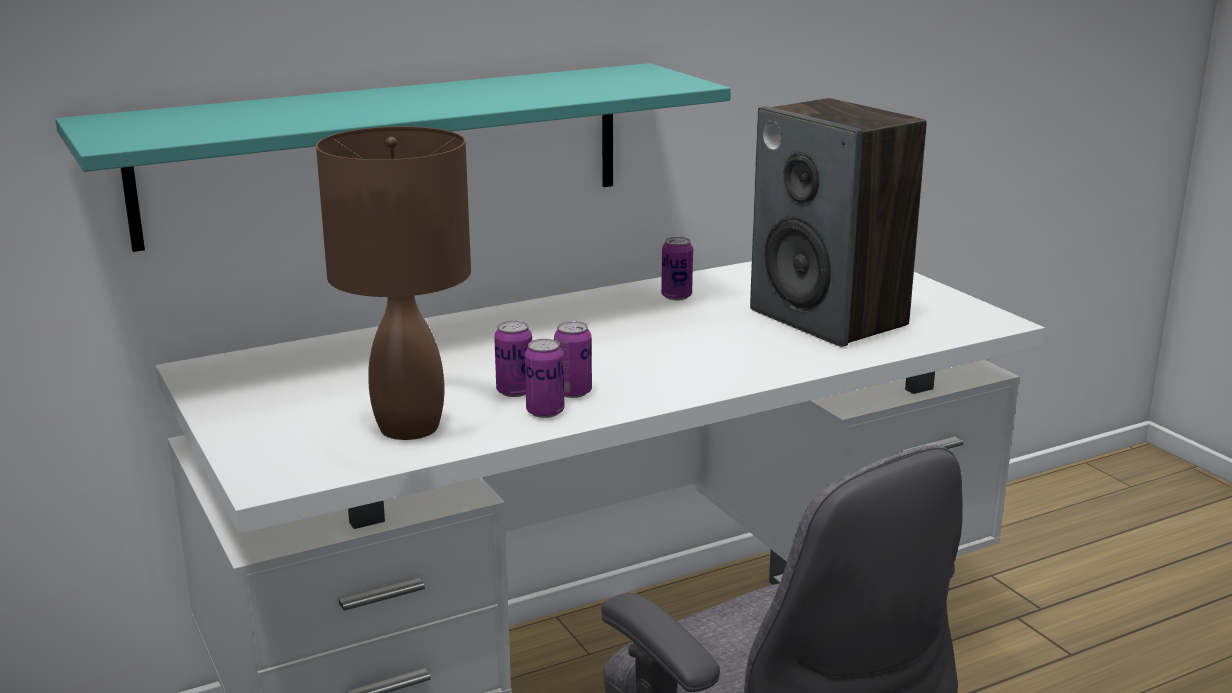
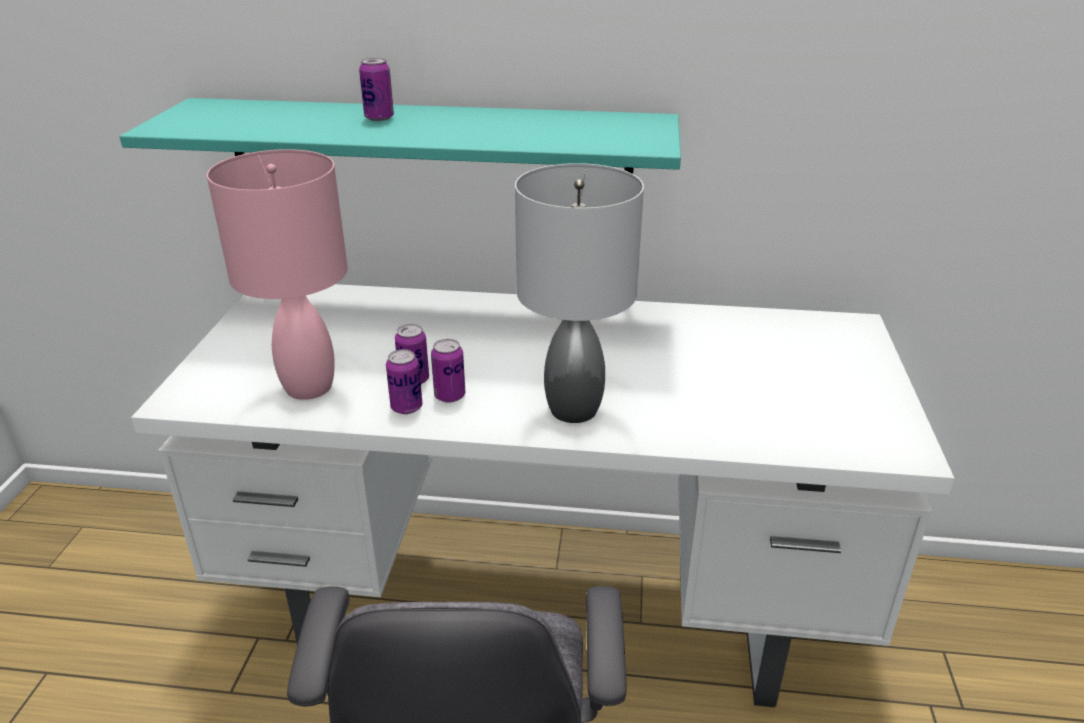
camera: 35 degrees right, 10 degrees up
brown table lamp [316,126,471,440] -> pink table lamp [207,149,348,400]
can [661,237,693,300] -> can moved to [359,58,394,121]
speaker [750,98,927,347] -> none
none -> grey table lamp [515,163,644,423]

